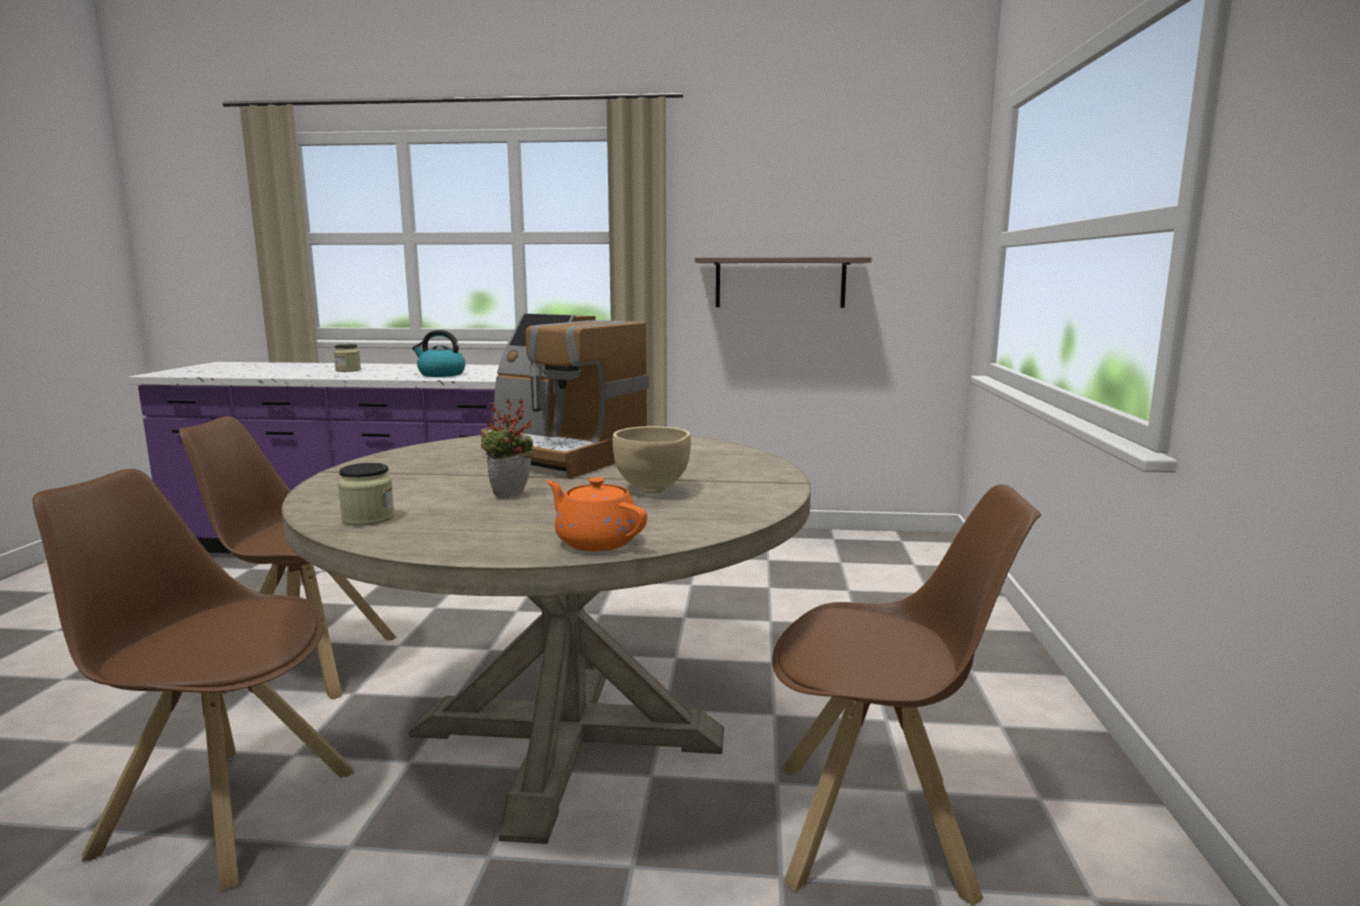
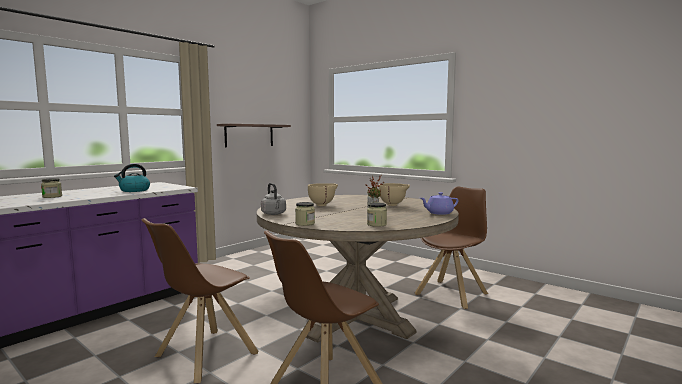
camera: 55 degrees left, 5 degrees down
coffee machine [481,314,649,478] -> beige bowl [308,183,338,206]
orange teapot [546,477,647,551] -> purple teapot [421,192,458,215]
none -> grey kettle [261,183,286,215]
none -> jar [295,202,315,226]

